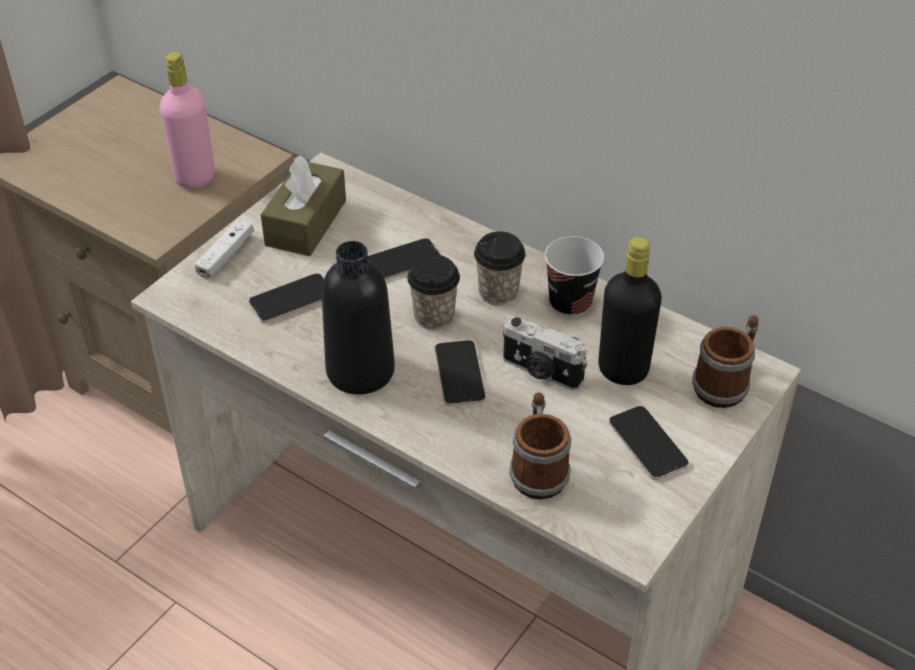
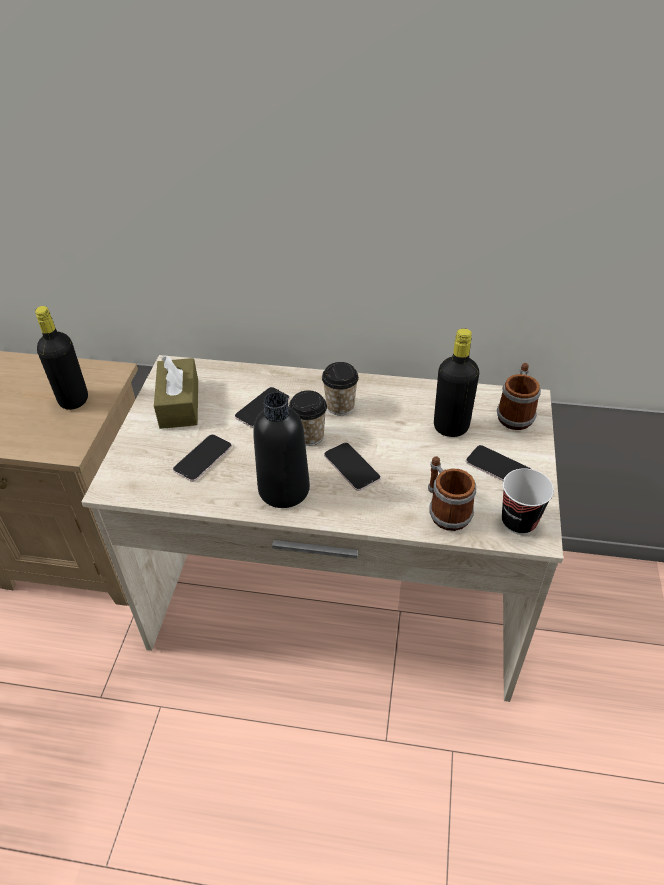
camera: 25 degrees left, 0 degrees up
pink bottle [160,52,215,189] -> black bottle [35,306,88,410]
white game controller [194,219,254,279] -> none
camera [503,316,587,391] -> none
cup [545,236,604,317] -> cup moved to [502,468,554,535]

